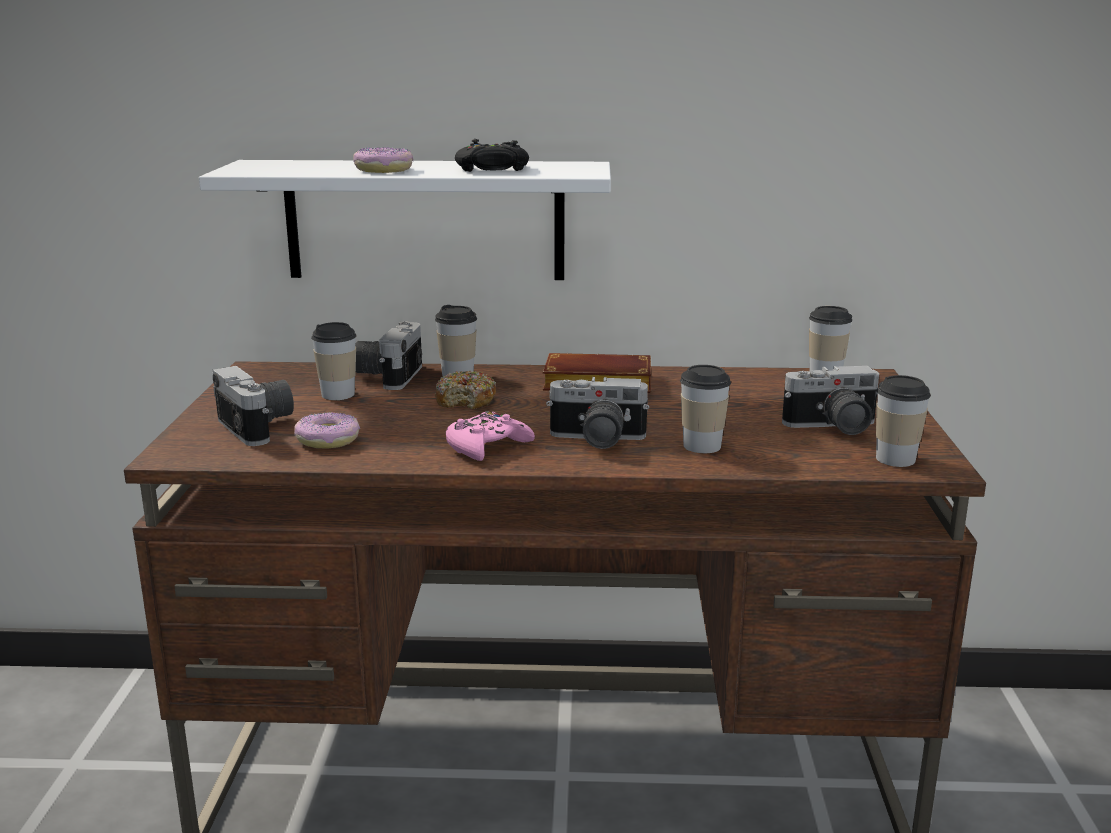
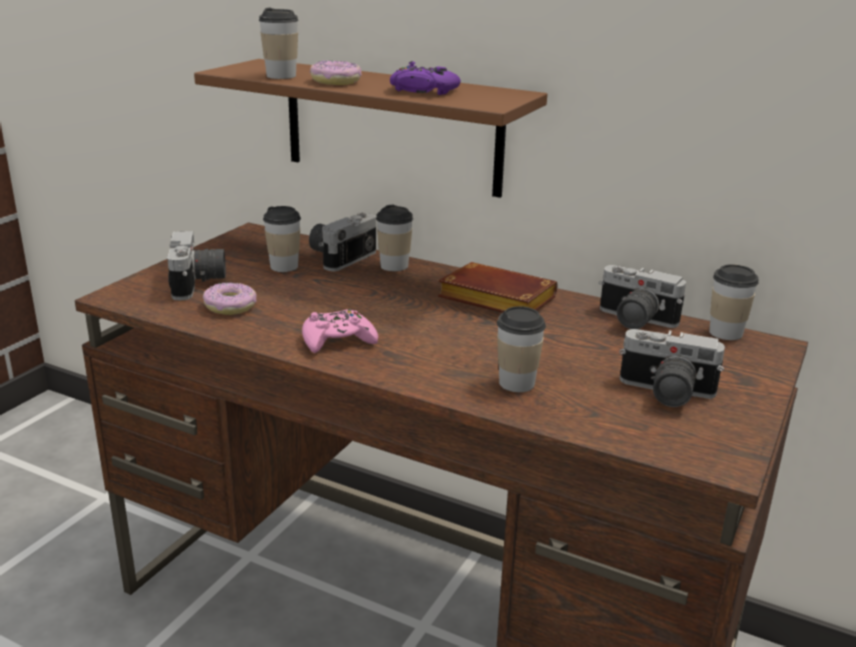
camera: 25 degrees right, 5 degrees up
white shelf [199,160,611,280] -> brown shelf [194,59,547,198]
donut [435,371,496,409] -> none
black game controller [455,139,529,172] -> purple game controller [390,61,461,95]
camera [546,377,649,449] -> camera moved to [599,265,686,329]
cup [876,375,931,467] -> cup moved to [259,8,299,79]

